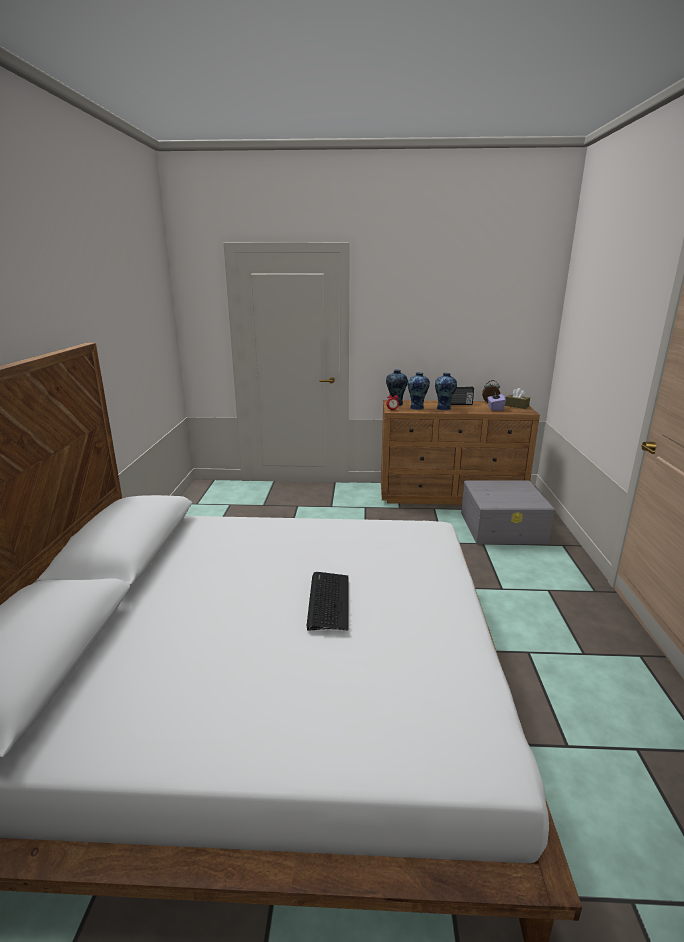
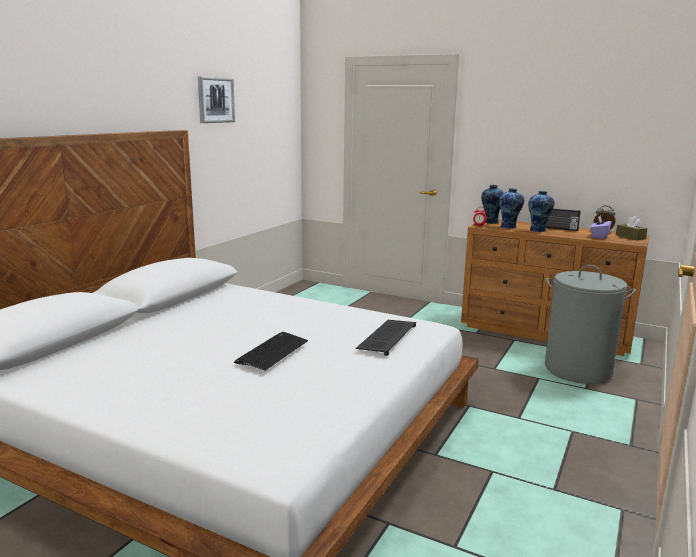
camera: 25 degrees right, 5 degrees down
grey storage box [461,480,555,545] -> grey laundry basket [545,265,636,384]
none -> picture [198,76,235,123]
none -> keyboard [356,320,416,356]

